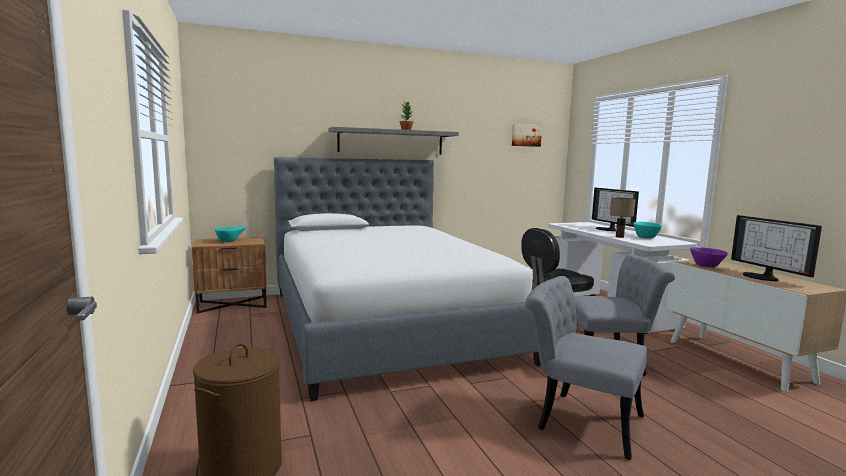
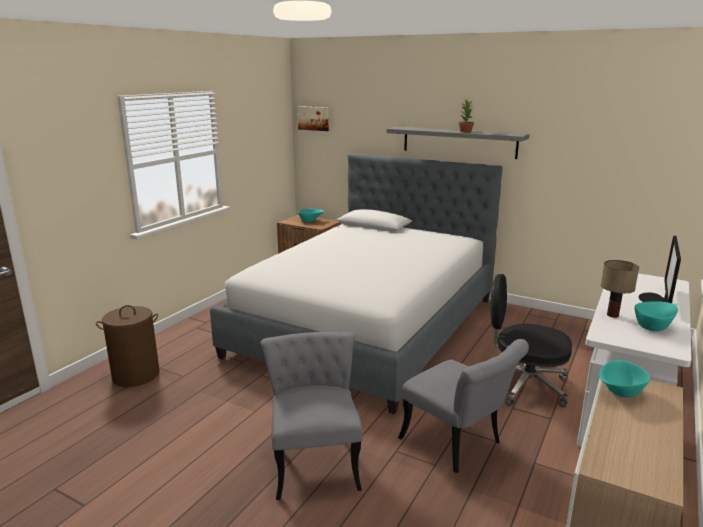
camera: 50 degrees right, 10 degrees up
picture [512,124,542,147] -> picture moved to [298,106,329,131]
purple bowl [690,247,728,267] -> turquoise bowl [599,360,650,397]
monitor [731,215,822,281] -> none

